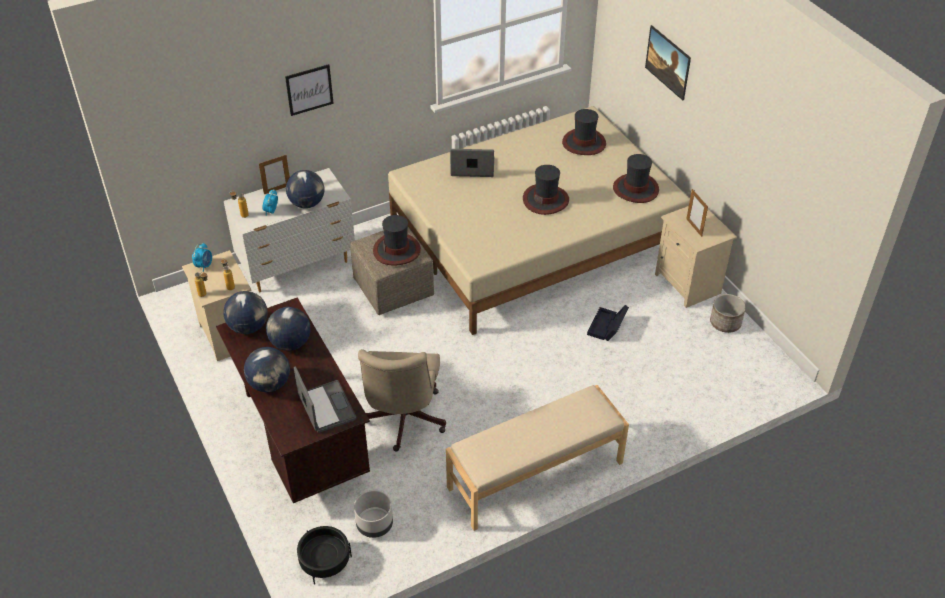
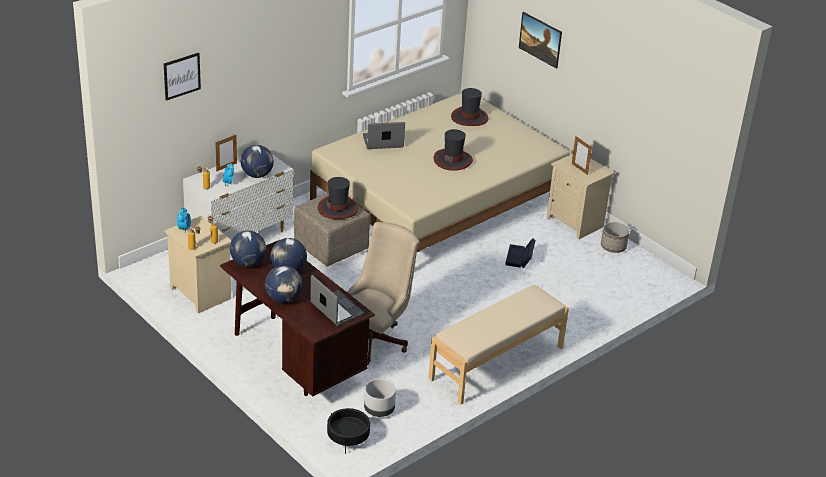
camera: 15 degrees left, 10 degrees down
picture [285,64,334,116] -> picture moved to [164,53,201,101]
beige office chair [358,349,446,451] -> beige office chair turned 135 degrees counterclockwise [347,222,420,365]
hat [613,154,659,203] -> none

